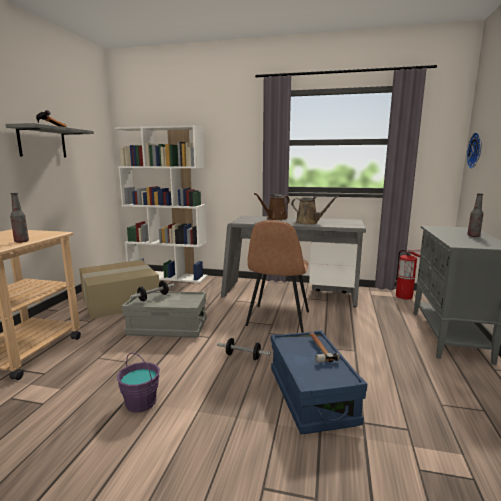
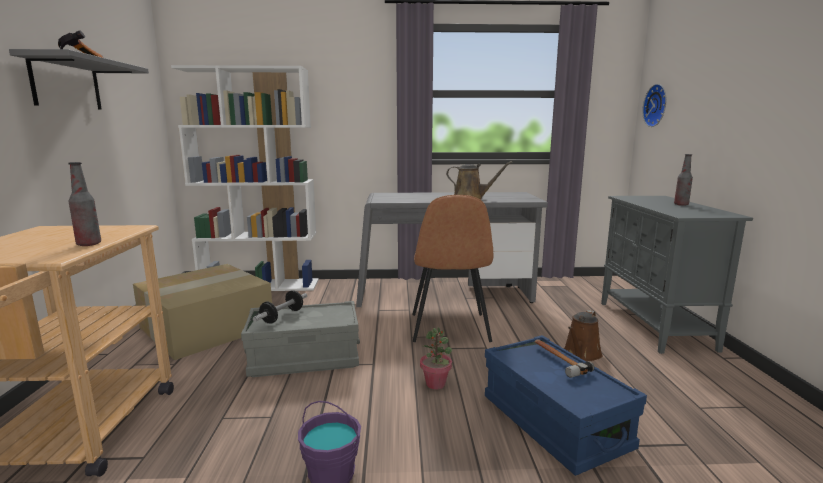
camera: 15 degrees left, 0 degrees up
dumbbell [217,338,271,360] -> potted plant [420,327,452,390]
brown watering can [254,193,290,220] -> brown watering can moved to [564,310,602,362]
fire extinguisher [394,249,421,299] -> none

